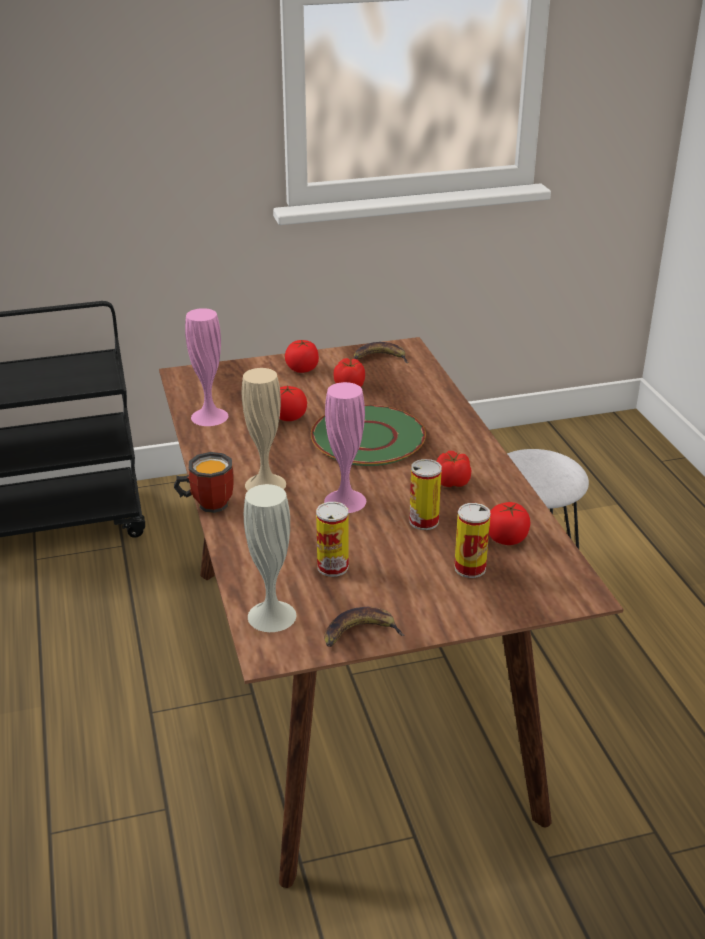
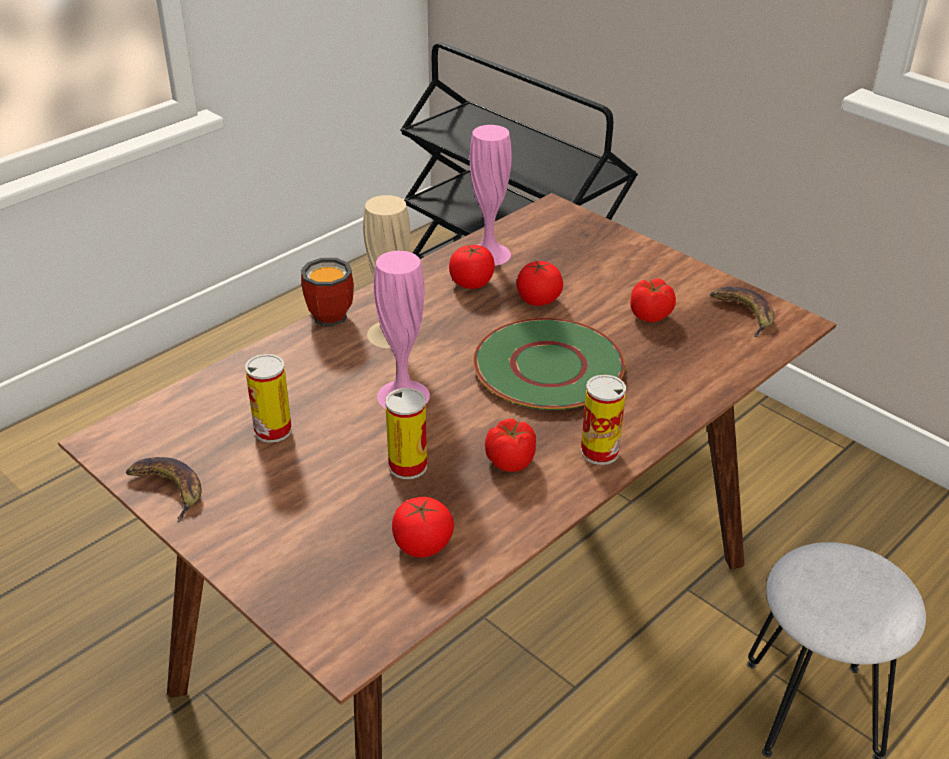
camera: 60 degrees right, 5 degrees up
white vase [244,484,296,632] -> none
tomato [285,340,319,373] -> tomato moved to [449,245,495,289]
can [454,503,491,578] -> can moved to [581,375,626,465]

